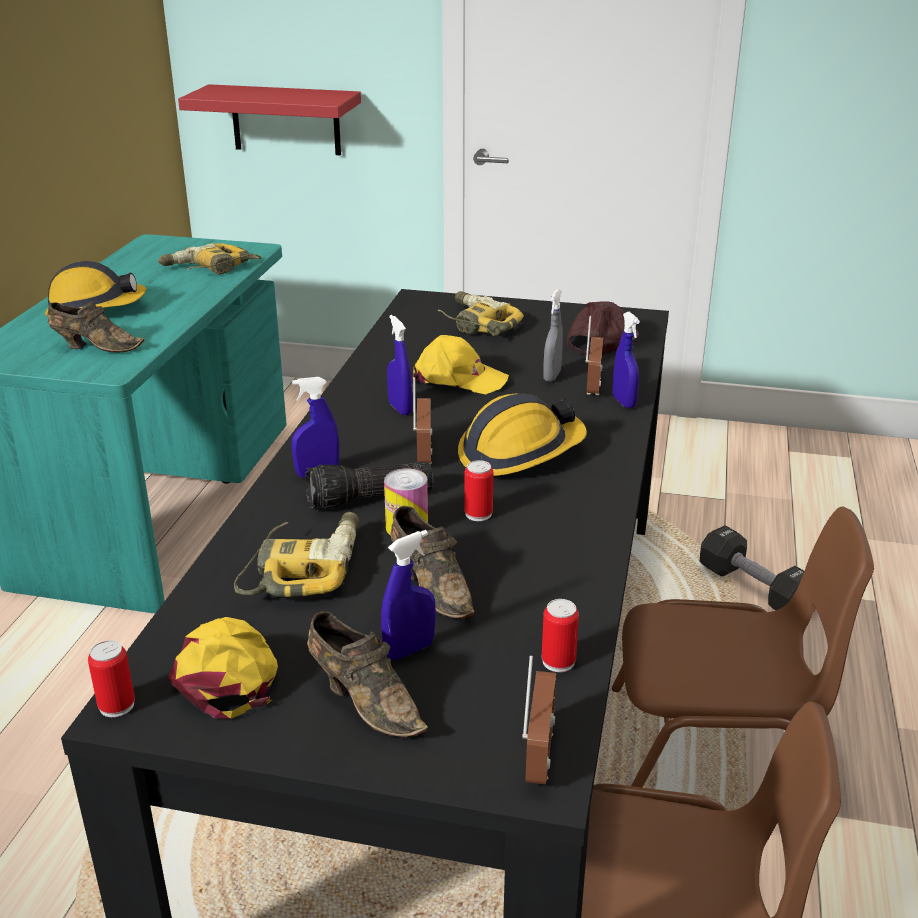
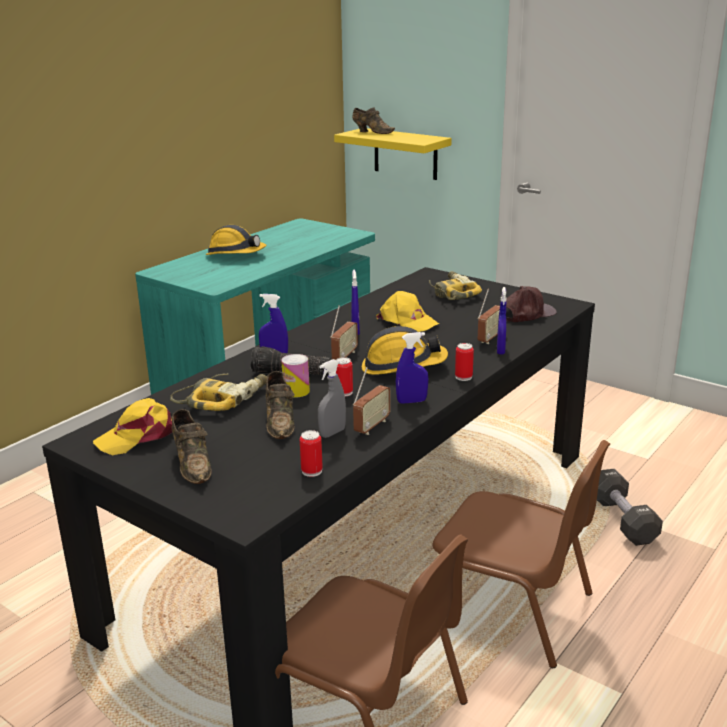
camera: 25 degrees right, 5 degrees down
brown shoe [47,301,144,352] -> brown shoe moved to [352,107,395,134]
can [88,640,135,717] -> can moved to [455,343,474,381]
power drill [158,243,261,274] -> none
yellow cap [168,617,278,719] -> yellow cap turned 135 degrees counterclockwise [93,398,172,455]
red shelf [178,84,361,155] -> yellow shelf [334,128,452,180]
blue spray bottle [381,530,436,660] -> blue spray bottle moved to [396,332,428,404]
radio [522,656,556,784] -> radio moved to [353,367,391,435]
grey spray bottle [543,289,563,382] -> grey spray bottle moved to [318,359,346,438]

